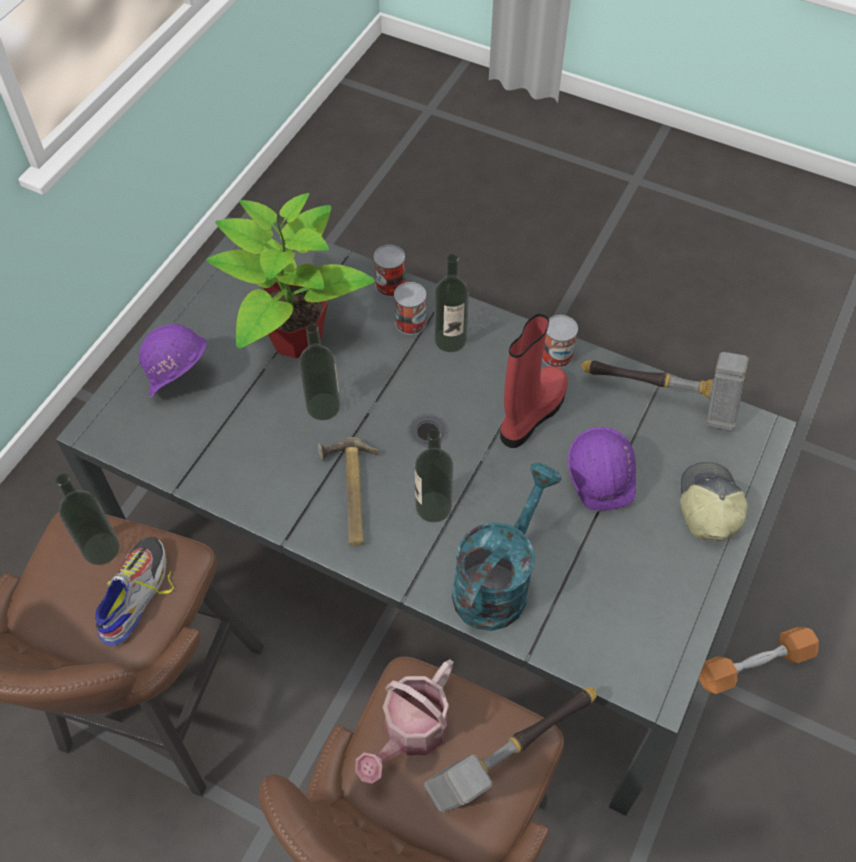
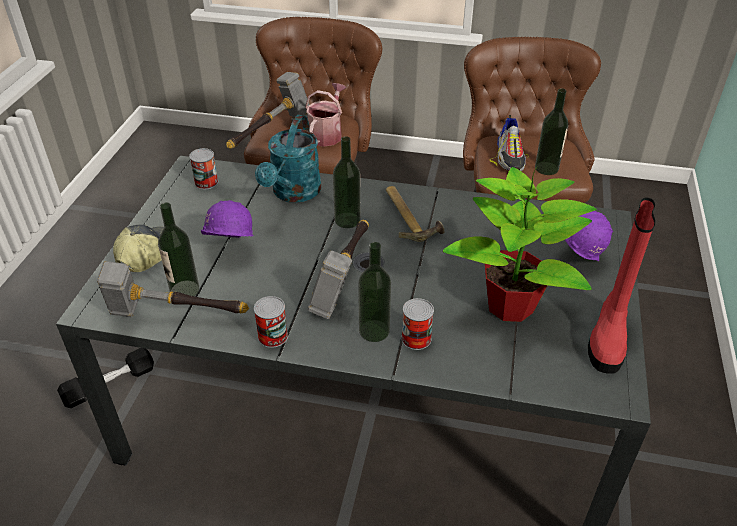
camera: 165 degrees right, 15 degrees down
bottle [299,324,340,420] -> bottle moved to [158,203,199,296]
can [374,245,406,297] -> can moved to [189,148,218,189]
red boot [500,314,568,448] -> red boot moved to [588,197,656,373]
cap [680,462,747,541] -> cap turned 150 degrees counterclockwise [113,225,164,273]
orange dumbbell [699,627,819,694] -> black dumbbell [57,348,154,408]
none -> hammer [307,220,369,319]

